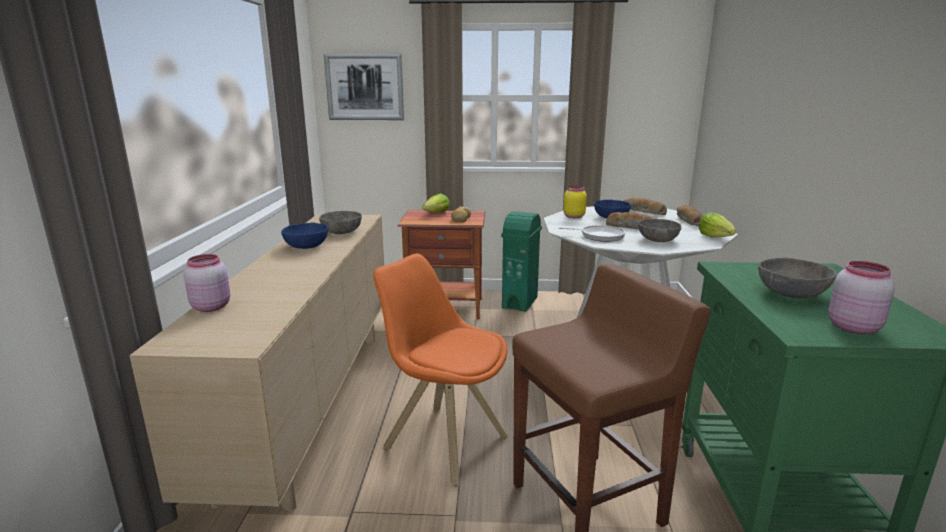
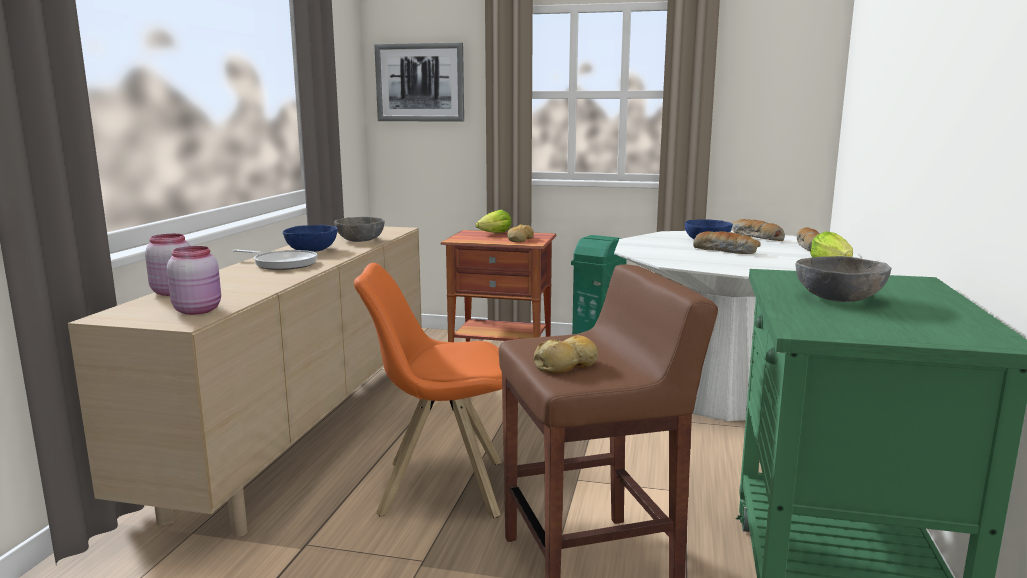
camera: 10 degrees right, 5 degrees down
orange chair [373,254,508,486] -> orange chair turned 45 degrees counterclockwise [354,263,502,518]
frying pan [559,225,626,242] -> frying pan moved to [233,249,317,270]
yellow jar [563,186,587,218] -> none
grey bowl [638,219,682,242] -> none
pink jar [828,261,895,334] -> pink jar moved to [167,246,221,315]
none -> bread [534,335,598,373]

